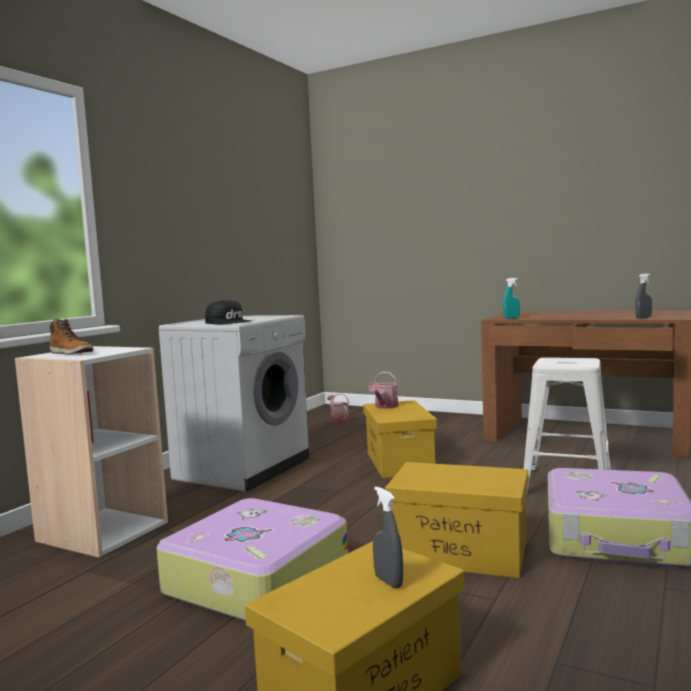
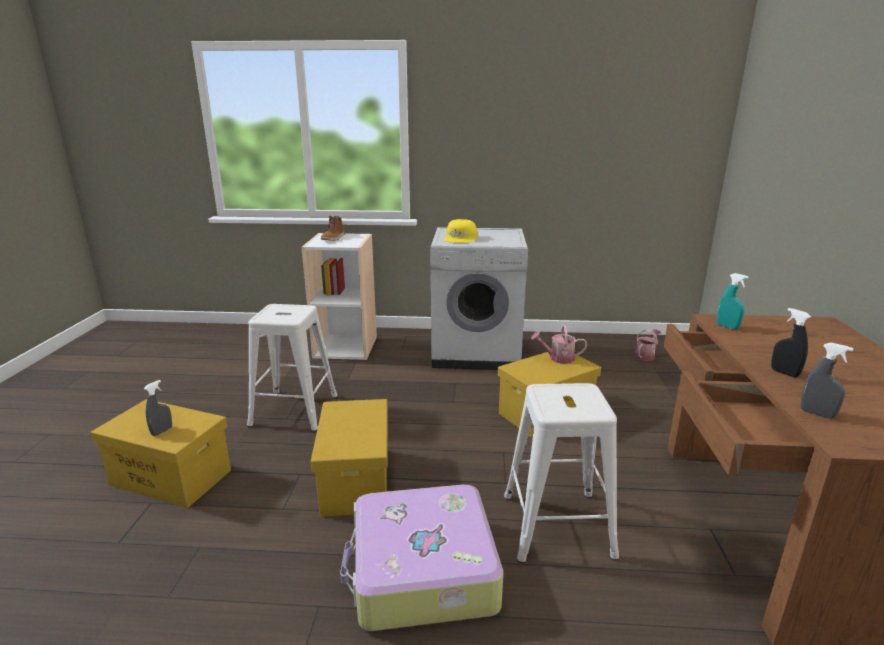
camera: 65 degrees right, 15 degrees up
suitcase [156,498,348,621] -> white stool [247,304,338,431]
black cap [205,300,252,324] -> yellow cap [444,219,477,243]
none -> black spray bottle [771,308,811,378]

